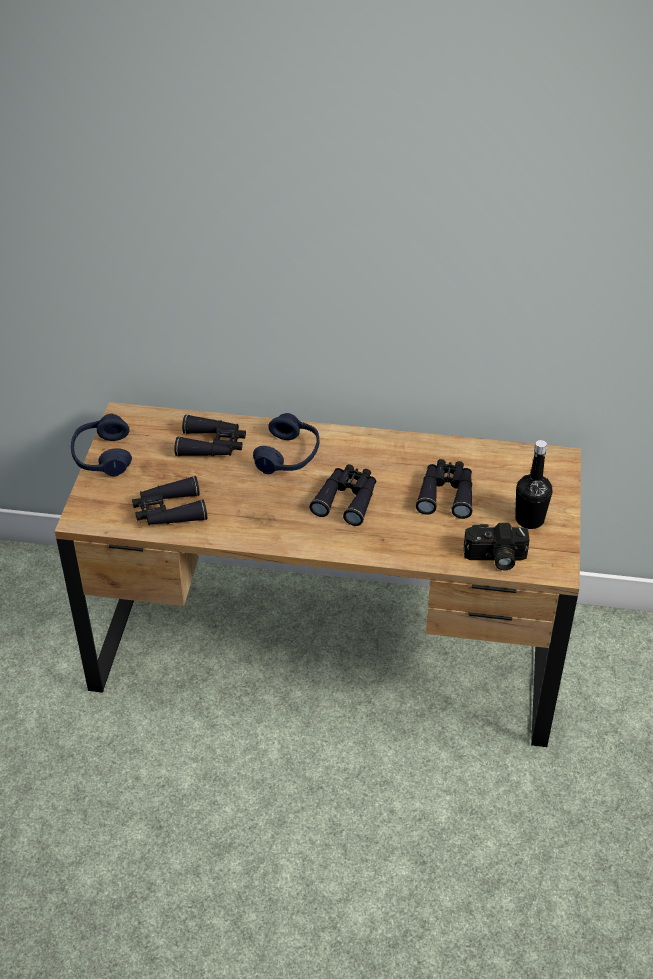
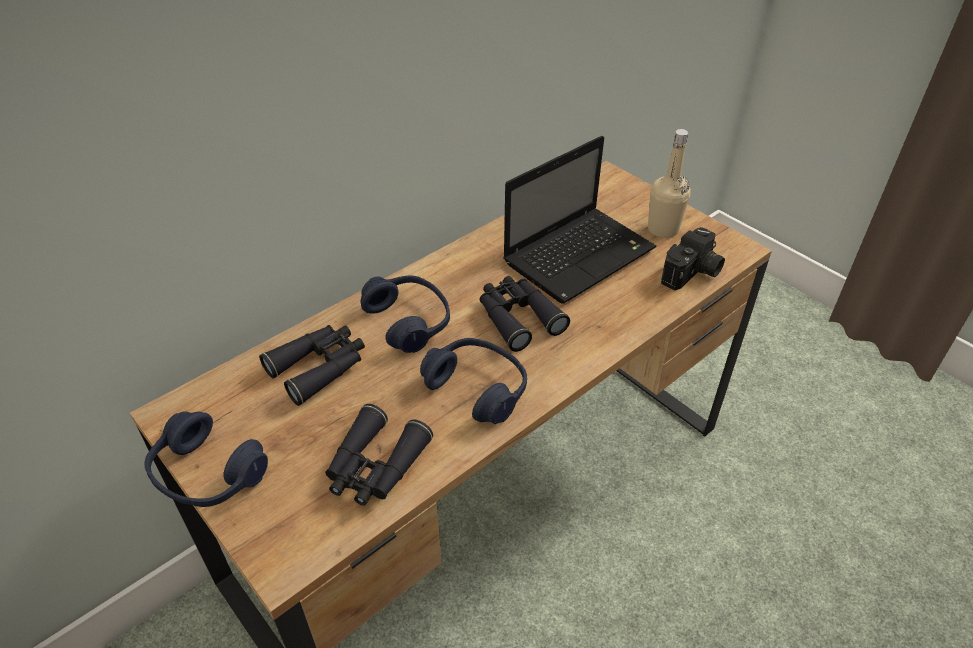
camera: 50 degrees left, 0 degrees up
black binoculars [416,459,473,519] -> laptop [503,136,657,303]
black bottle [515,440,552,529] -> beige bottle [648,129,691,238]
none -> blue headphones [420,338,527,424]

